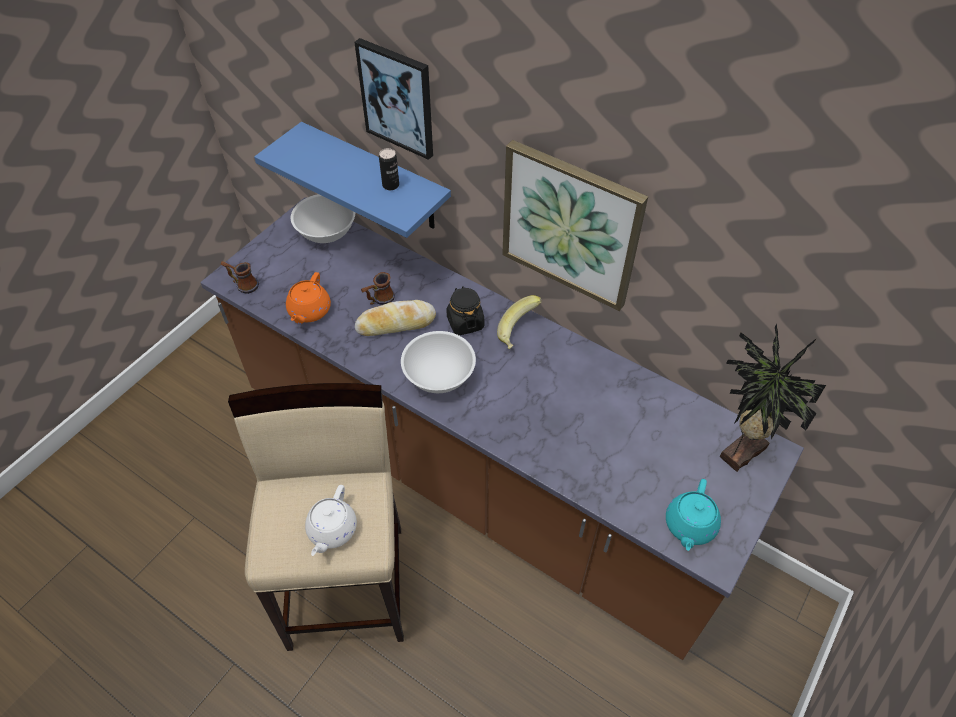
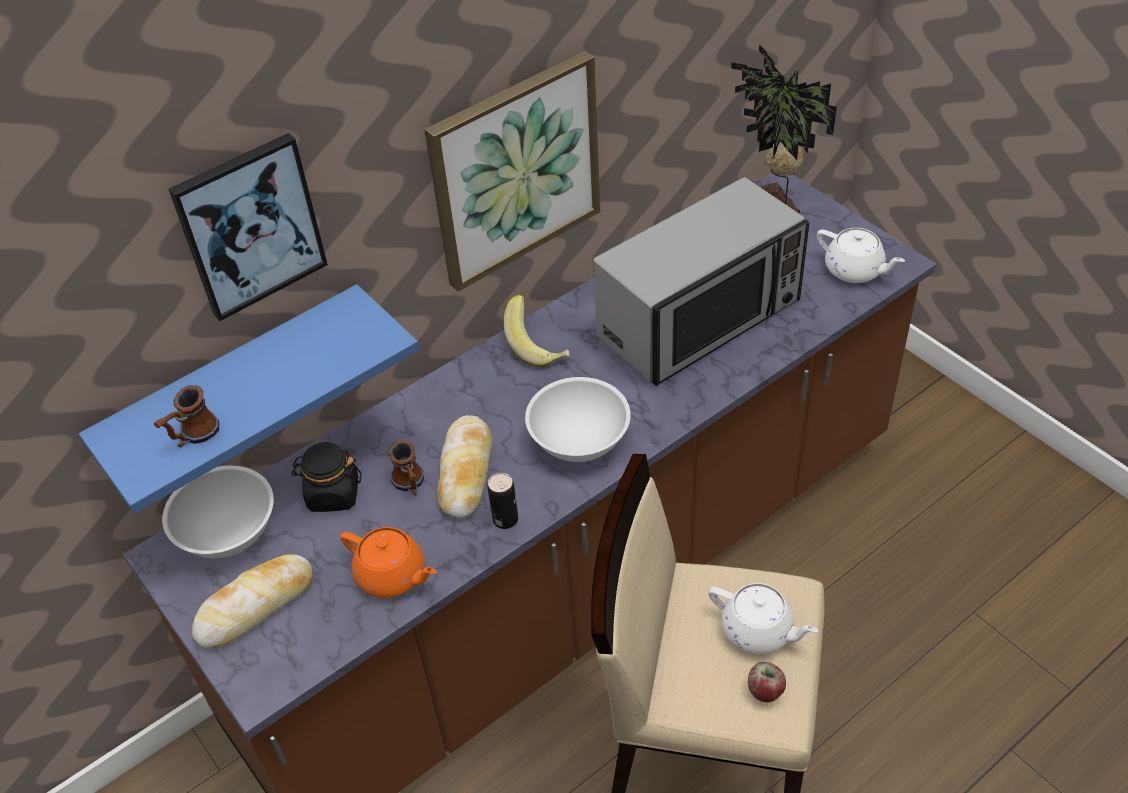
camera: 70 degrees left, 5 degrees down
mug [221,261,259,294] -> mug moved to [154,385,219,447]
can [379,148,399,190] -> can moved to [487,473,518,529]
black jar [446,286,484,335] -> black jar moved to [292,442,362,512]
turquoise teapot [666,479,721,551] -> white teapot [817,228,905,283]
none -> bread [192,554,312,648]
none -> microwave [593,177,810,386]
none -> apple [748,662,786,702]

